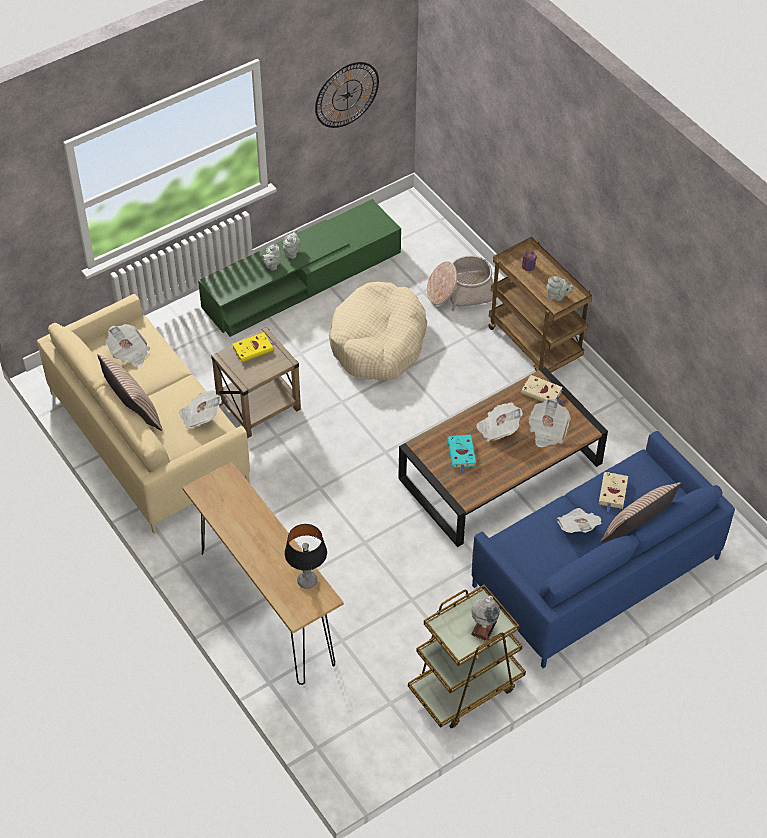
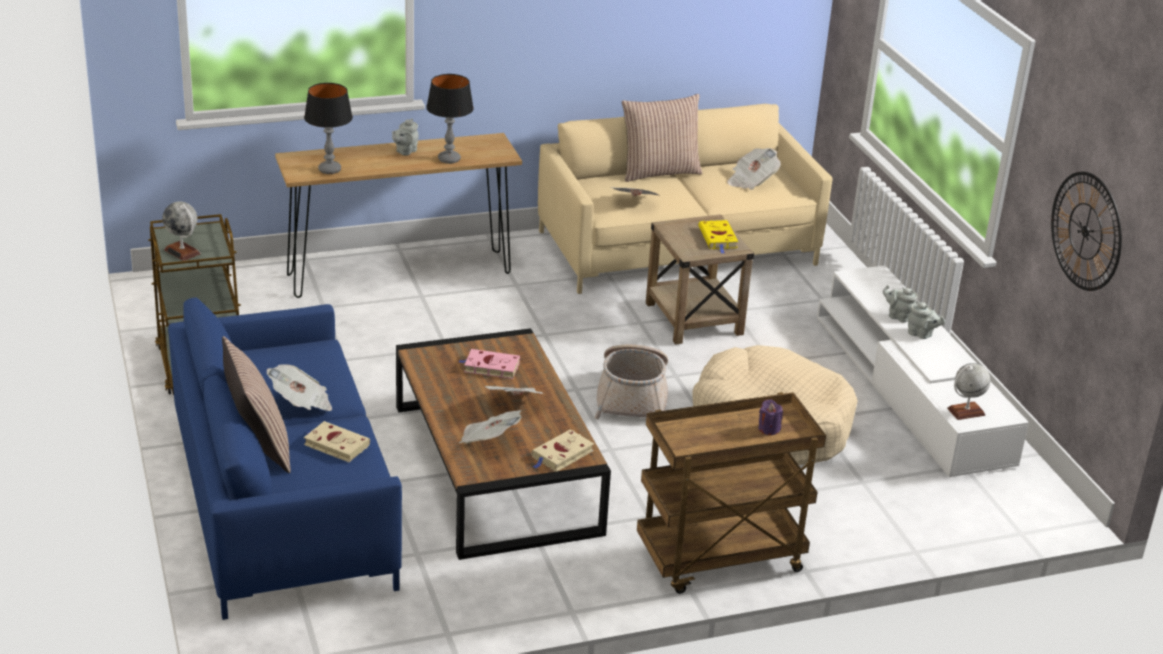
camera: 105 degrees right, 20 degrees down
green tv stand [198,199,401,337] -> white tv stand [817,265,1029,477]
basket [427,256,498,311] -> basket moved to [595,345,668,419]
turquoise book [447,434,476,473] -> pink book [459,349,520,379]
grey teapot [546,276,575,301] -> grey teapot moved to [392,118,419,156]
none -> table lamp [426,74,474,164]
none -> globe [947,363,990,420]

